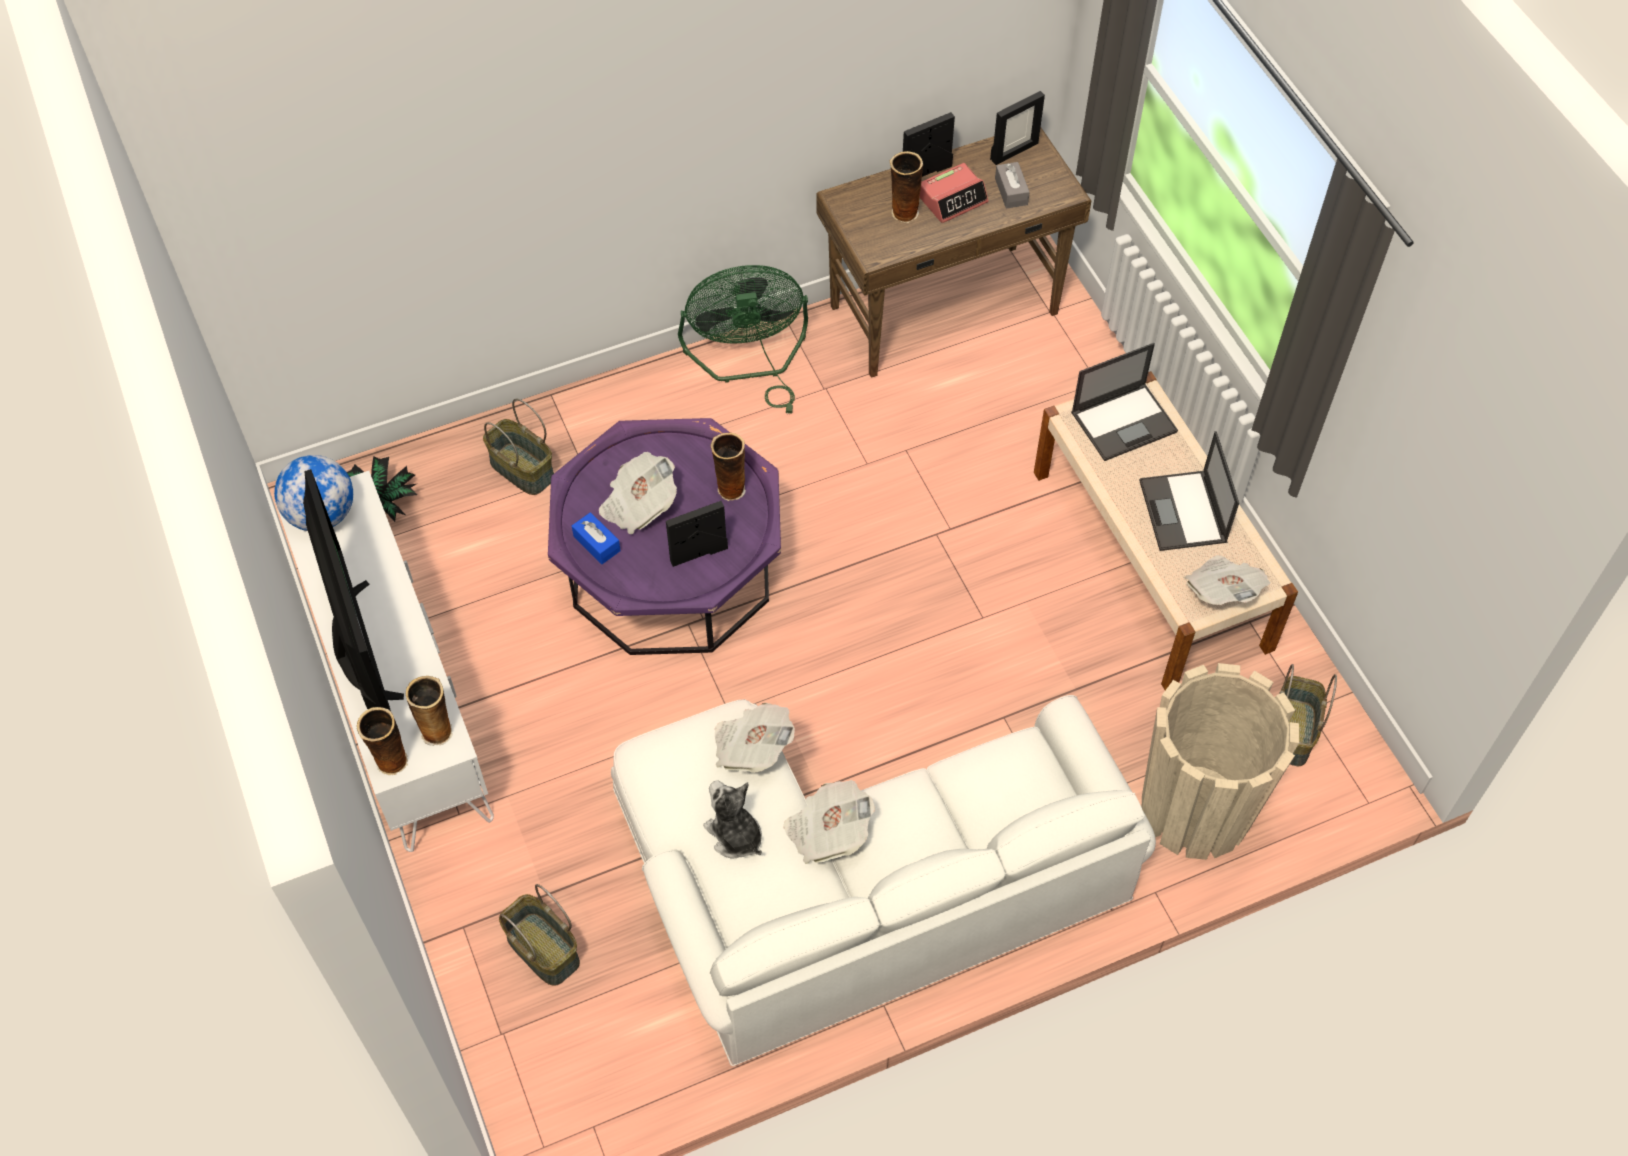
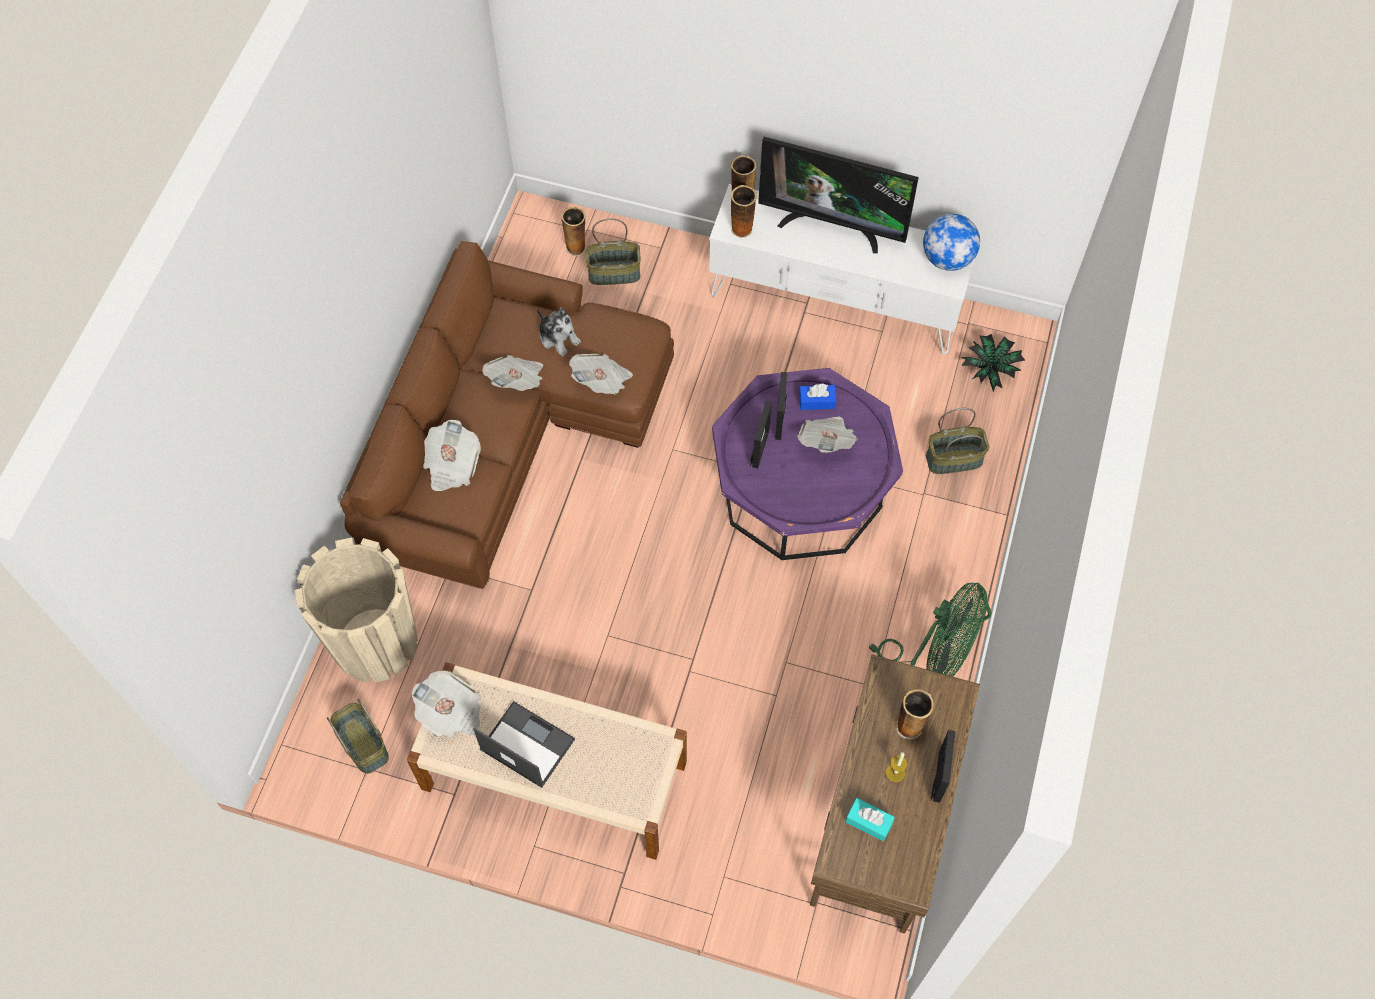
camera: 130 degrees right, 5 degrees up
white sofa [611,695,1156,1066] -> brown sofa [340,241,674,589]
plush toy [703,780,762,859] -> plush toy turned 45 degrees clockwise [537,307,581,357]
vase [711,433,746,501] -> vase moved to [561,207,586,256]
alarm clock [919,163,989,223] -> candle [886,752,907,782]
picture frame [990,91,1045,165] -> picture frame moved to [775,372,787,440]
grey tissue box [995,162,1030,209] -> turquoise tissue box [845,798,895,841]
laptop [1071,343,1178,461] -> none
none -> newspaper [423,420,481,491]

